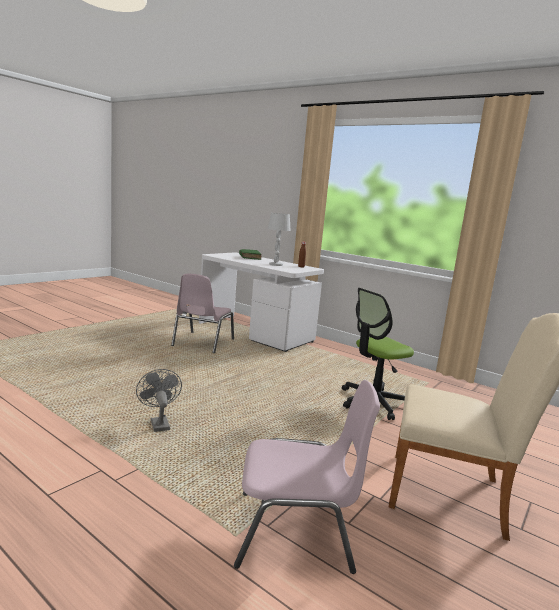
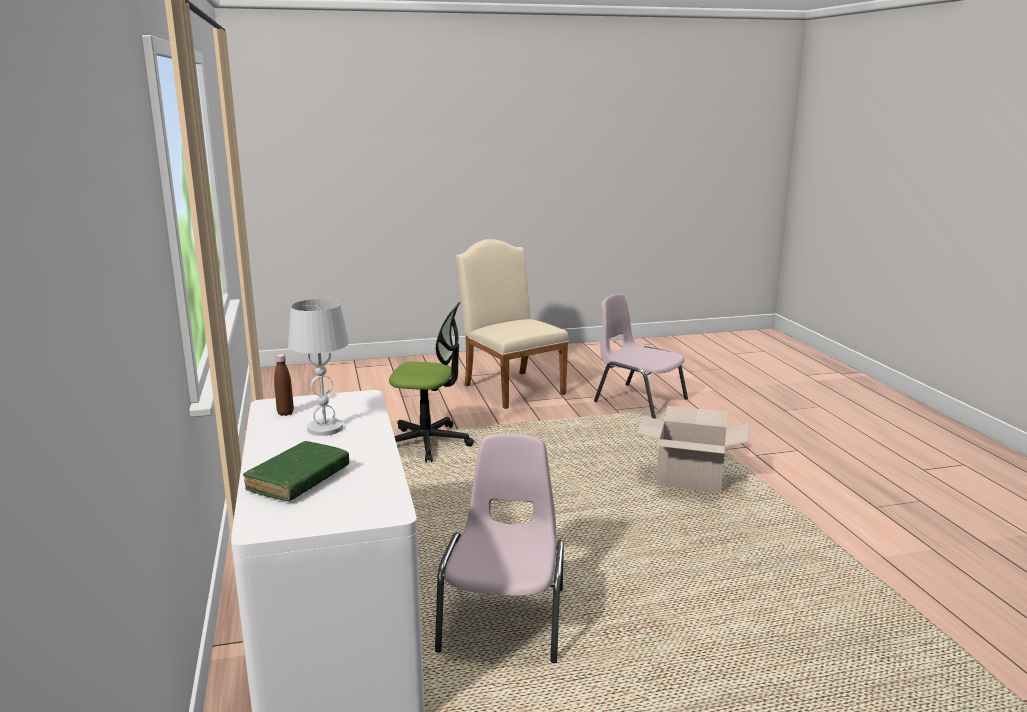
camera: 140 degrees left, 5 degrees up
grey fan [136,369,182,432] -> cardboard box [637,406,749,493]
pink chair [171,274,234,353] -> pink chair turned 45 degrees counterclockwise [435,434,564,663]

